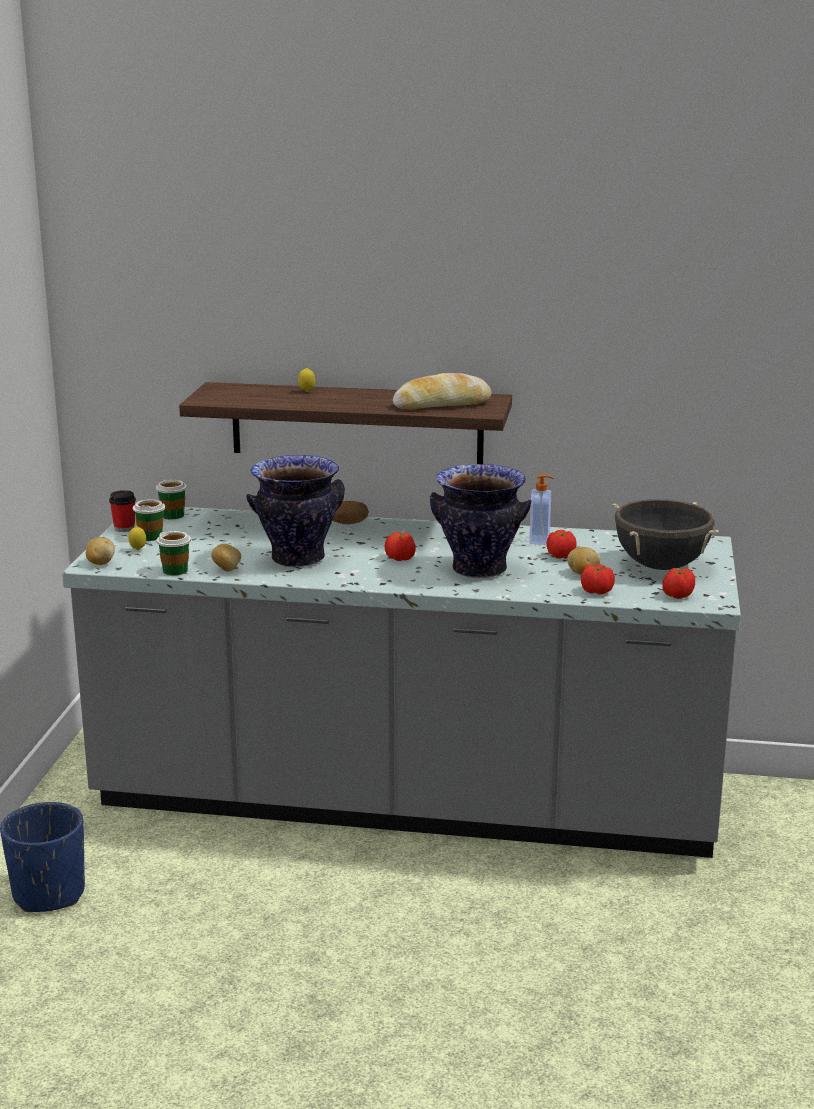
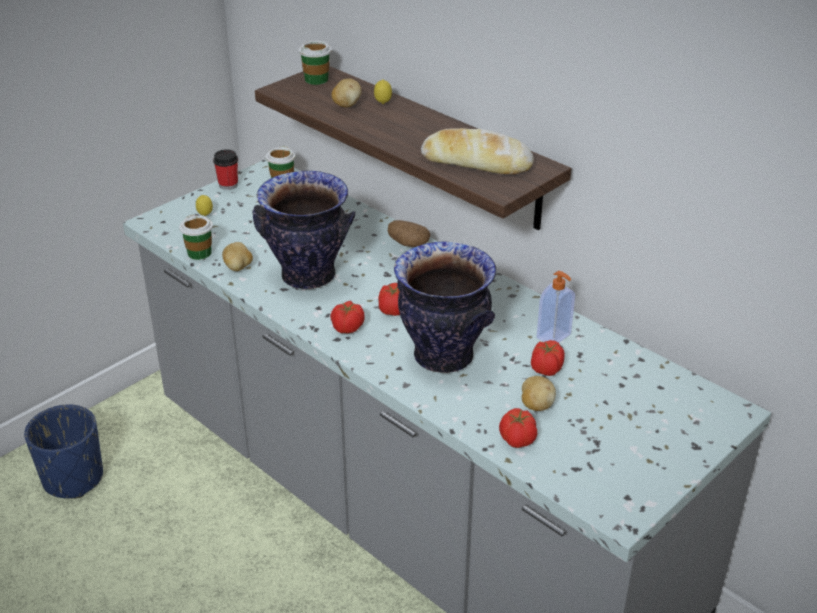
camera: 35 degrees right, 15 degrees up
potato [86,537,115,565] -> potato moved to [331,78,362,107]
cup [133,499,165,541] -> cup moved to [299,41,332,85]
black cooking pot [612,499,719,570] -> none
tomato [662,568,695,599] -> tomato moved to [330,301,365,333]

